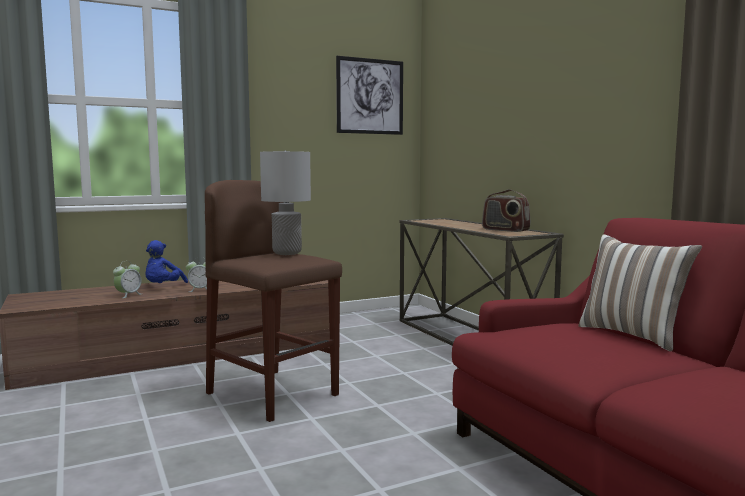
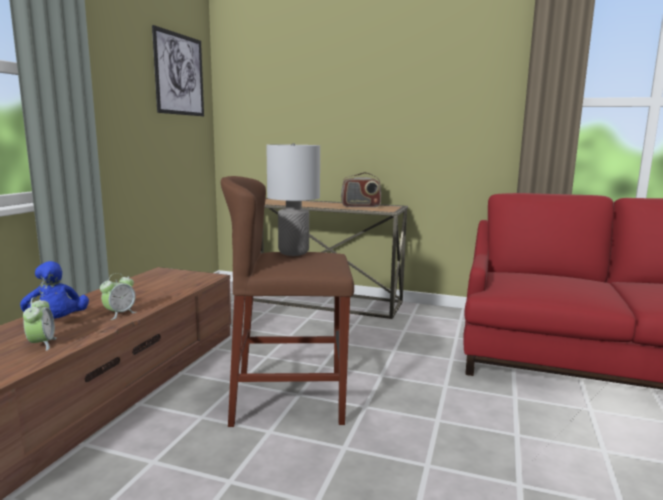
camera: 45 degrees left, 5 degrees up
pillow [578,234,702,352] -> none

